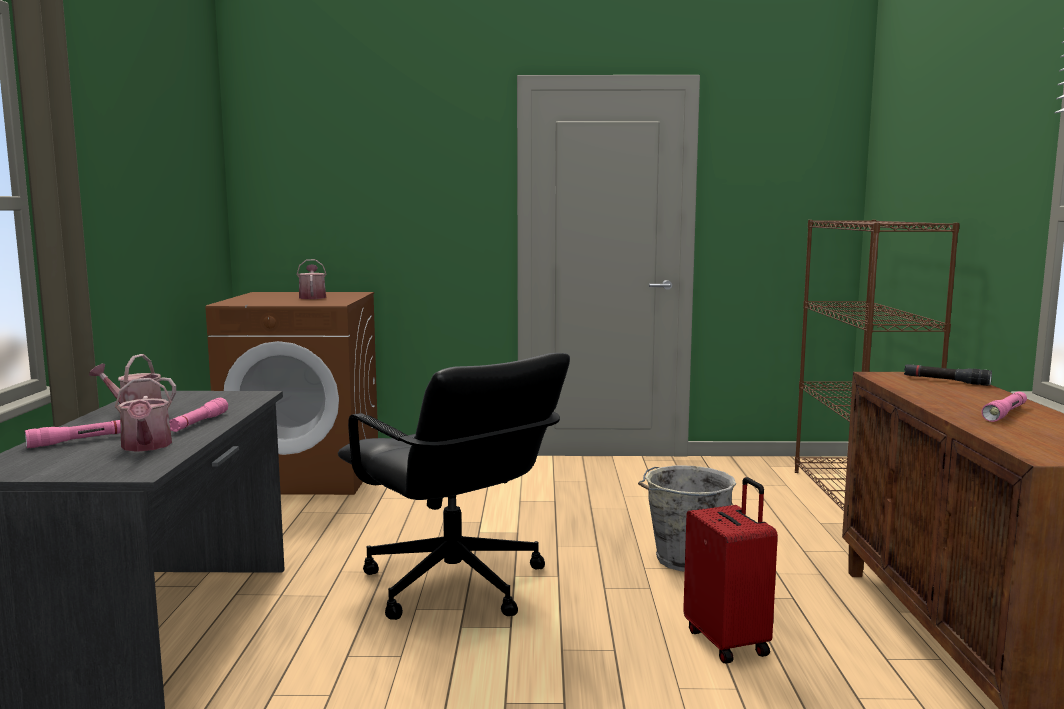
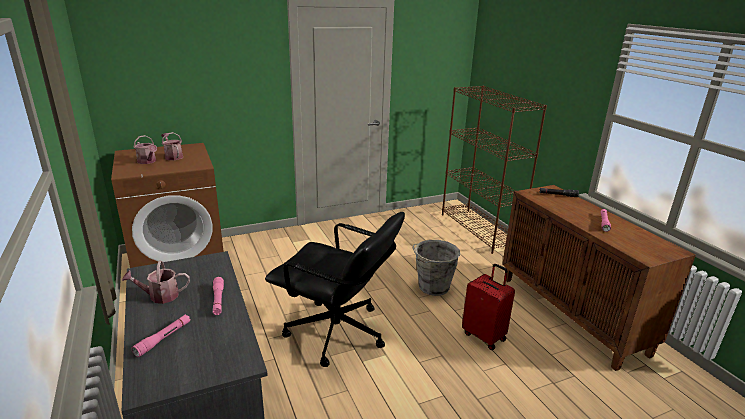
camera: 25 degrees left, 15 degrees up
watering can [115,378,172,452] -> watering can moved to [134,135,157,164]

